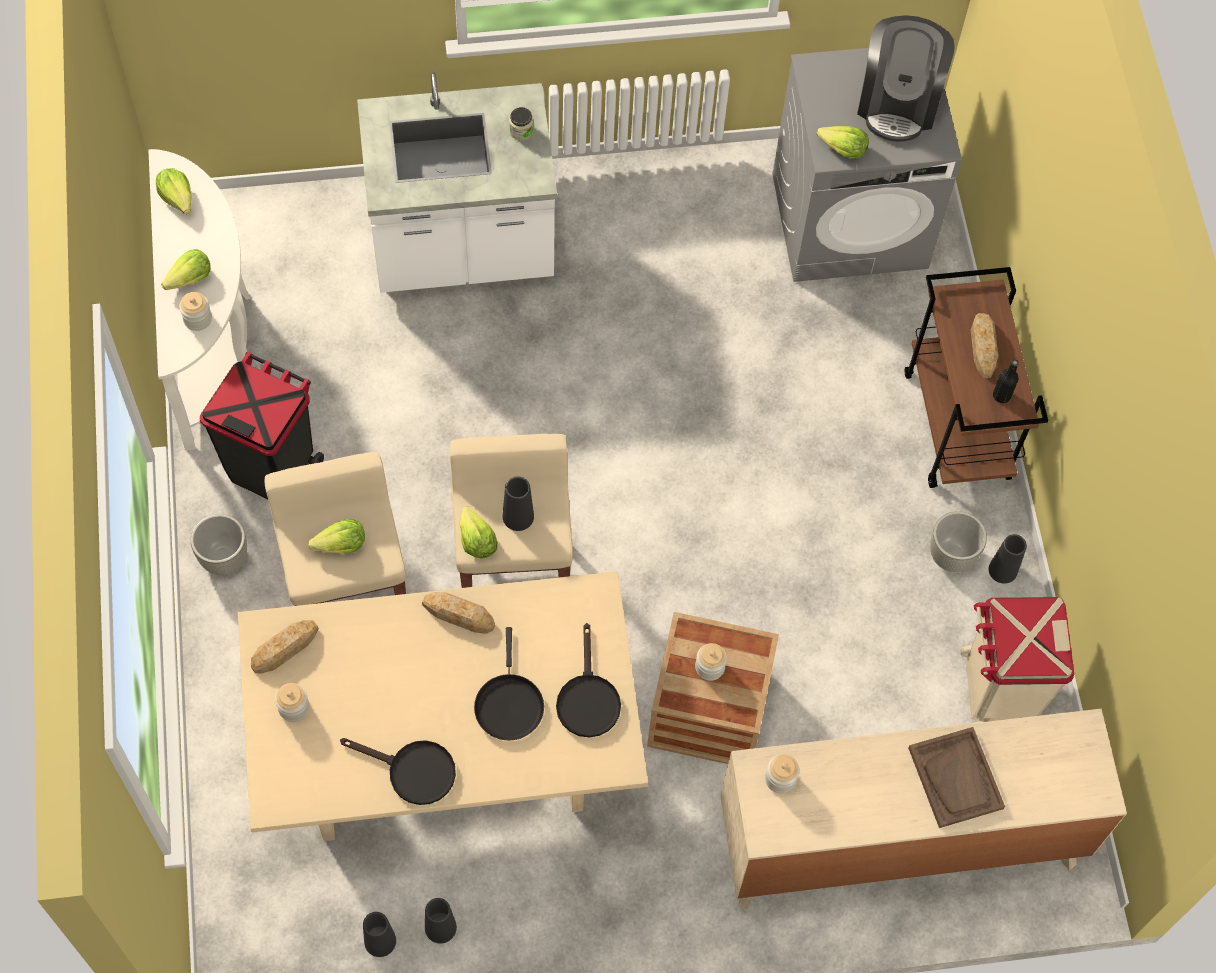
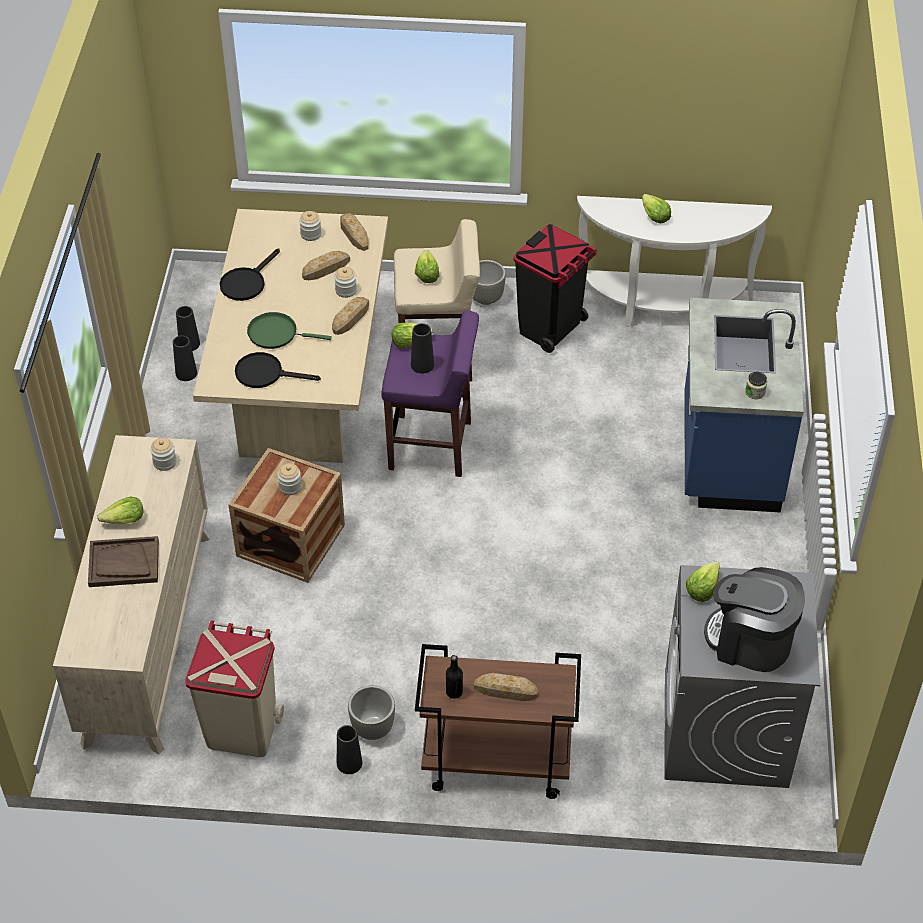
camera: 105 degrees right, 15 degrees down
lettuce [156,168,192,214] -> lettuce moved to [97,496,143,524]
jar [179,292,212,331] -> jar moved to [334,267,357,298]
white counter [357,72,557,293] -> blue counter [684,298,804,513]
beige stool [449,434,573,588] -> purple stool [382,310,479,477]
black frying pan [474,627,544,741] -> green frying pan [247,312,332,349]
none -> bread [302,251,350,280]

